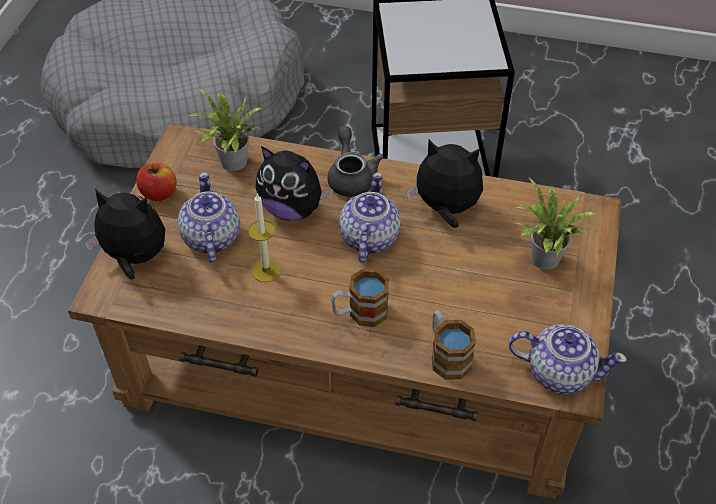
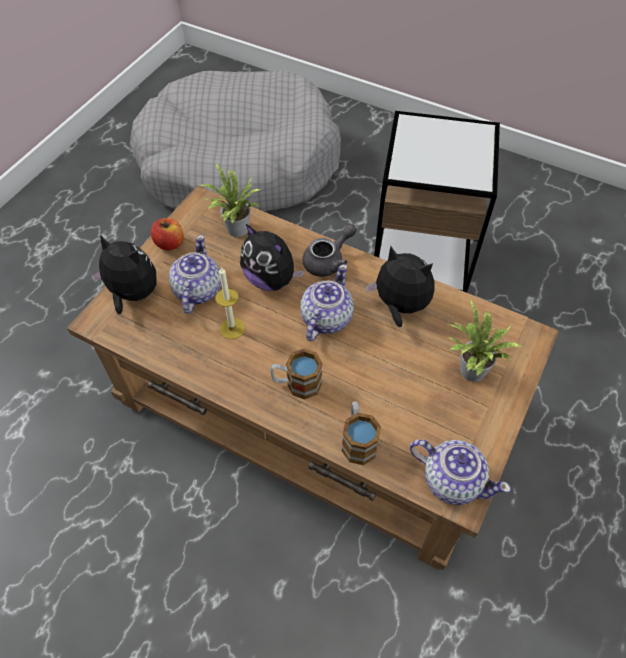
camera: 15 degrees right, 5 degrees up
grey teapot [327,126,384,197] -> grey teapot turned 45 degrees clockwise [302,224,357,277]

